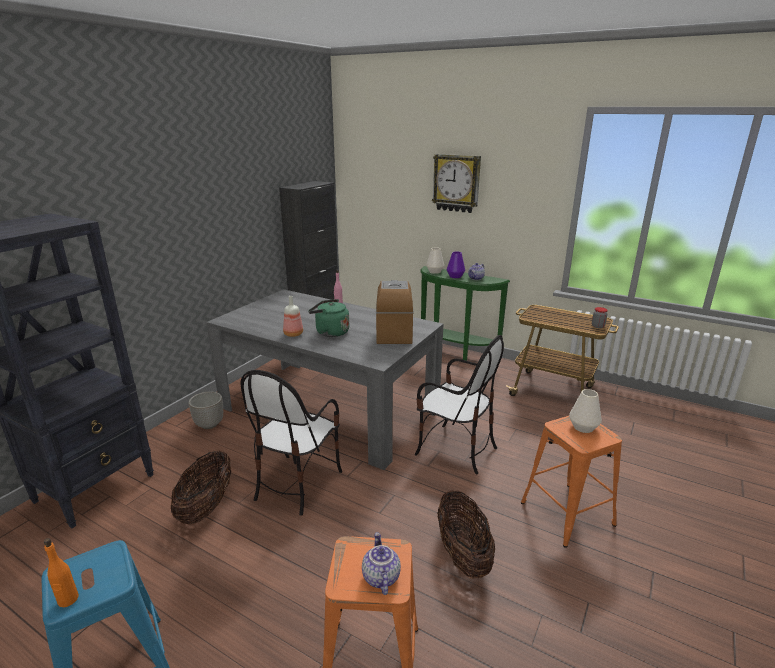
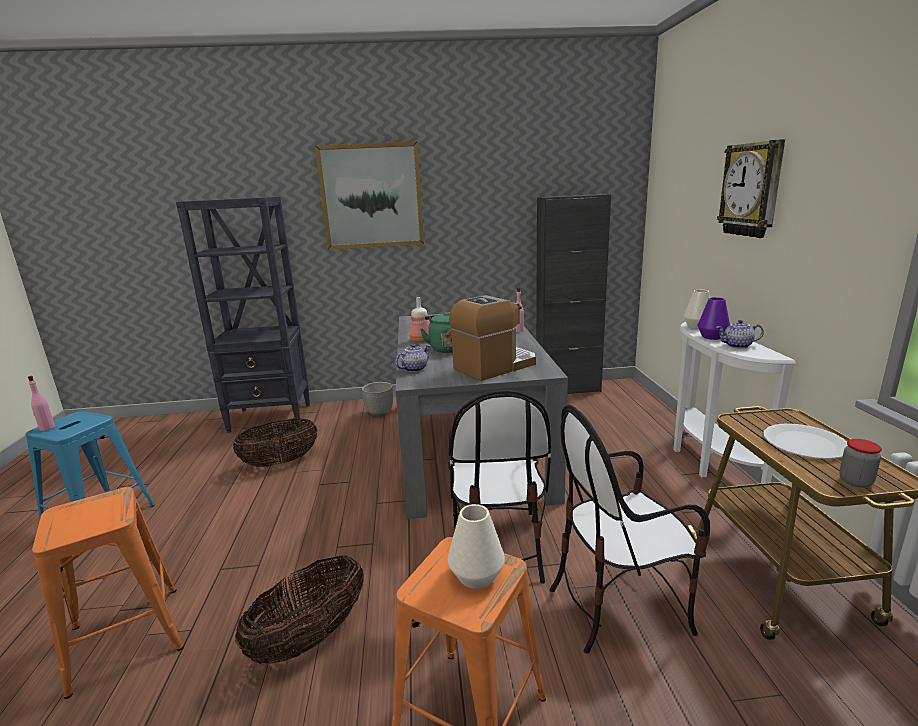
camera: 55 degrees right, 5 degrees down
orange bottle [44,538,79,607] -> pink bottle [28,376,55,431]
chair [240,370,342,516] -> chair moved to [550,405,710,654]
teapot [362,532,401,595] -> teapot moved to [395,344,430,372]
green console table [420,266,510,363] -> white console table [673,322,796,483]
none -> picture [315,141,424,249]
none -> white plate [764,424,848,459]

